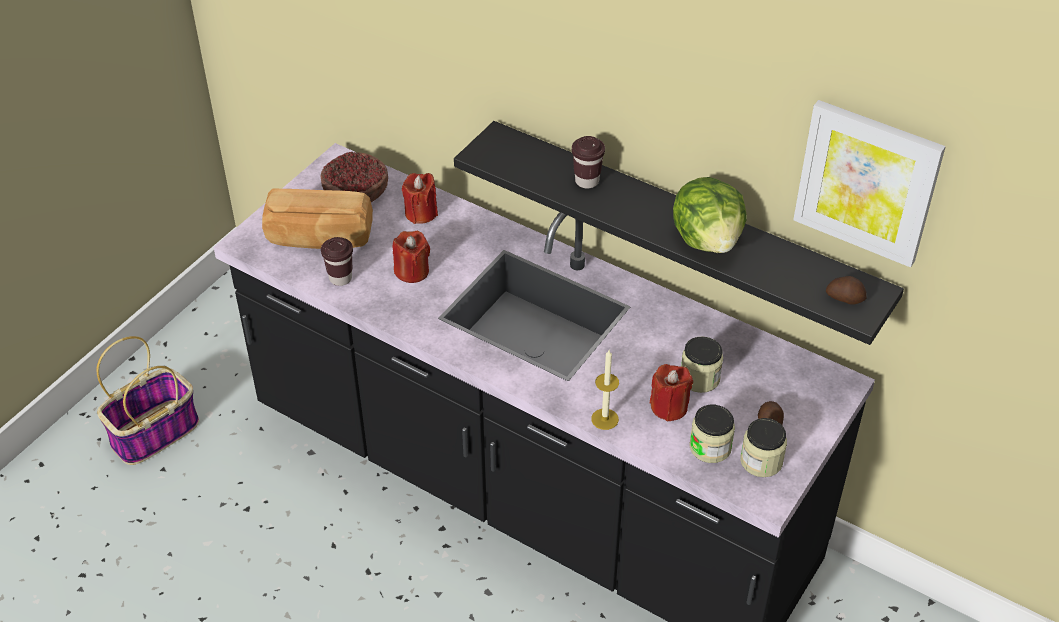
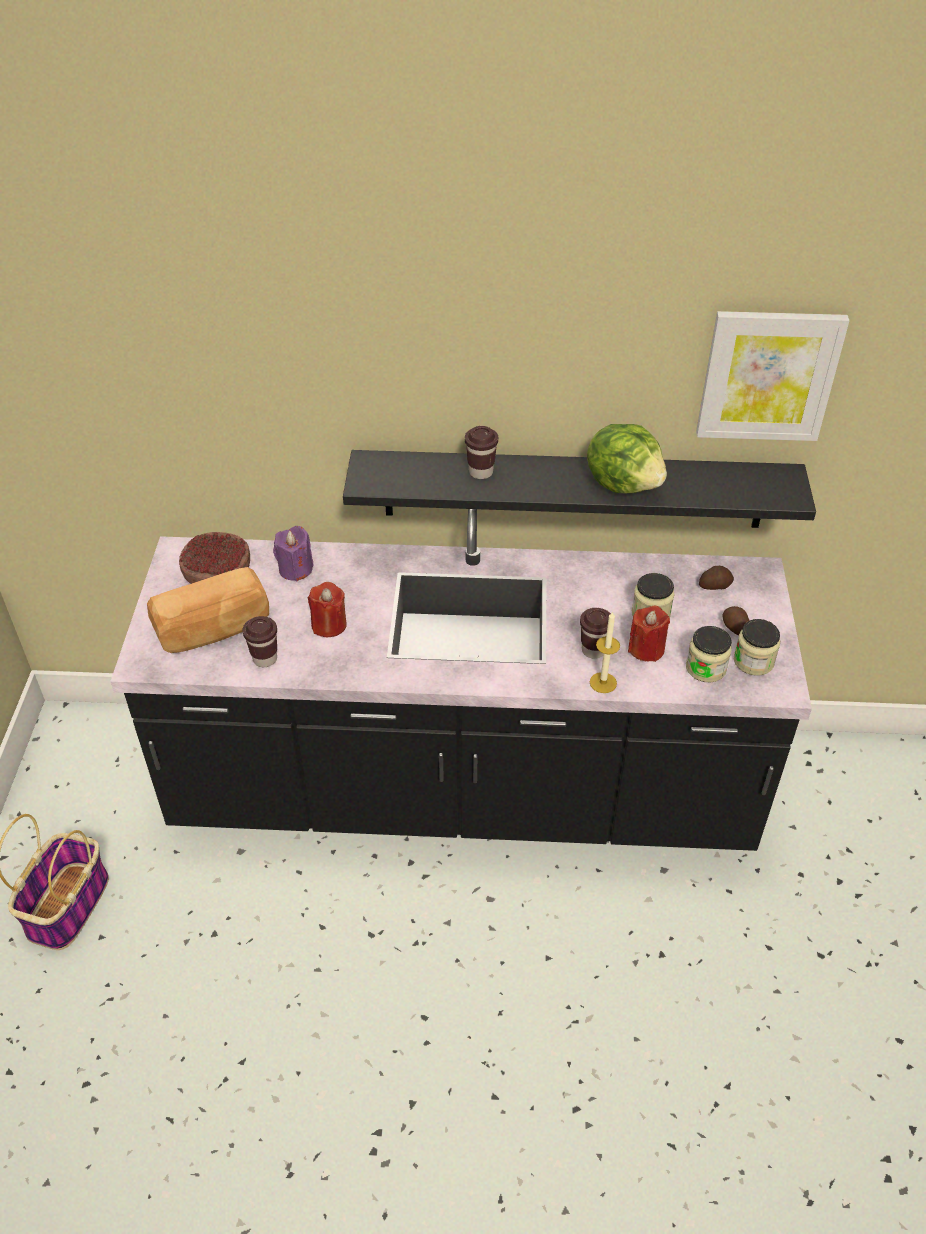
camera: 30 degrees left, 0 degrees up
red candle [402,173,438,224] -> purple candle [273,526,314,581]
potato [826,276,867,305] -> potato moved to [699,566,734,590]
none -> brown cup [580,608,611,659]

